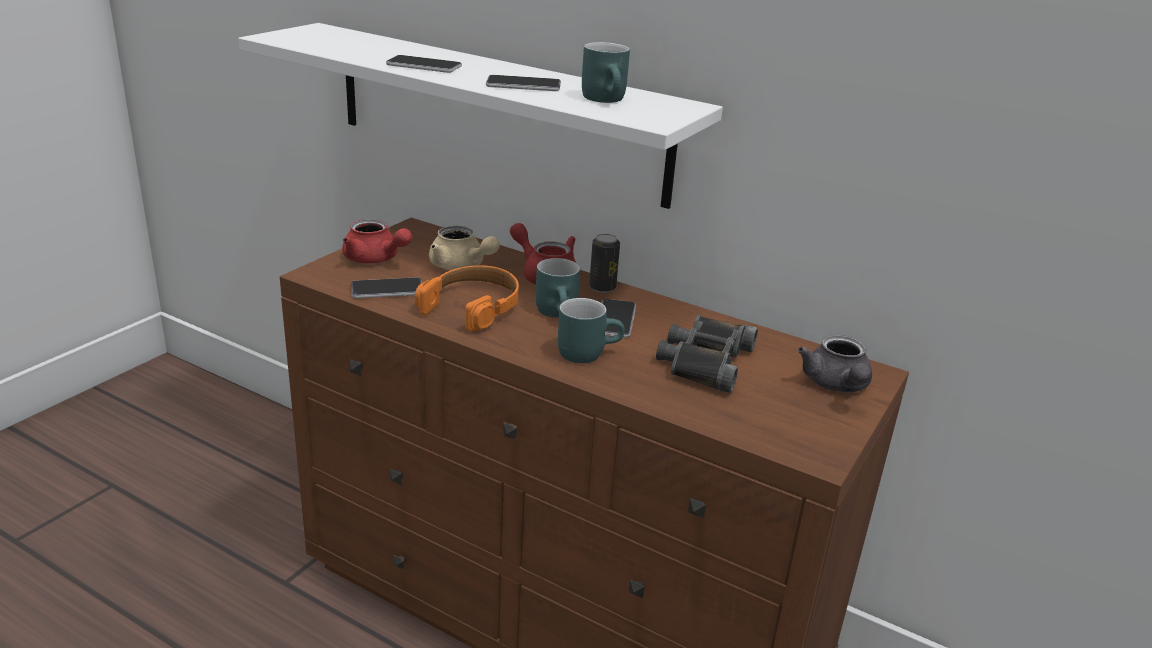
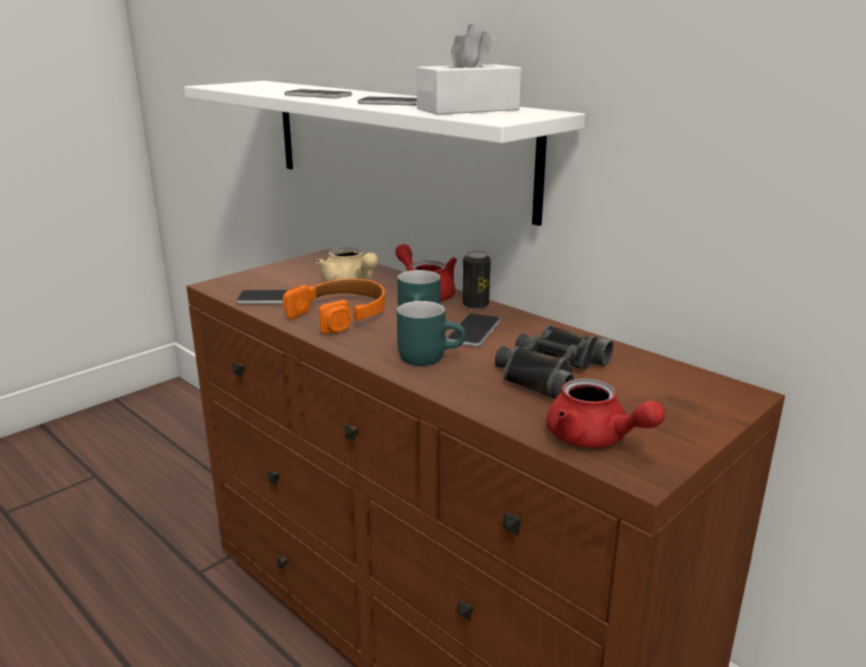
camera: 15 degrees right, 5 degrees down
red teapot [342,219,412,264] -> red teapot moved to [546,378,665,448]
turquoise mug [582,42,630,103] -> white tissue box [416,24,521,115]
grey teapot [798,335,872,392] -> none

